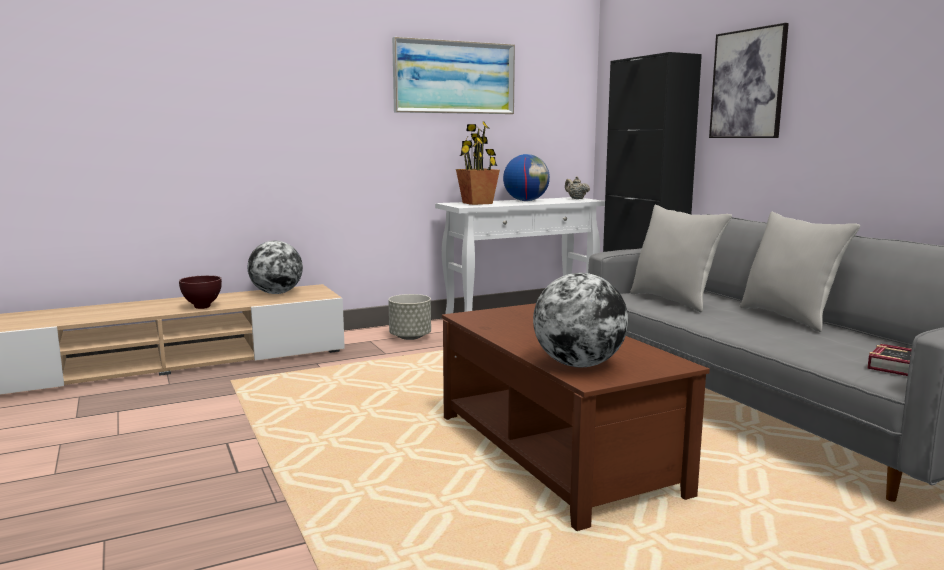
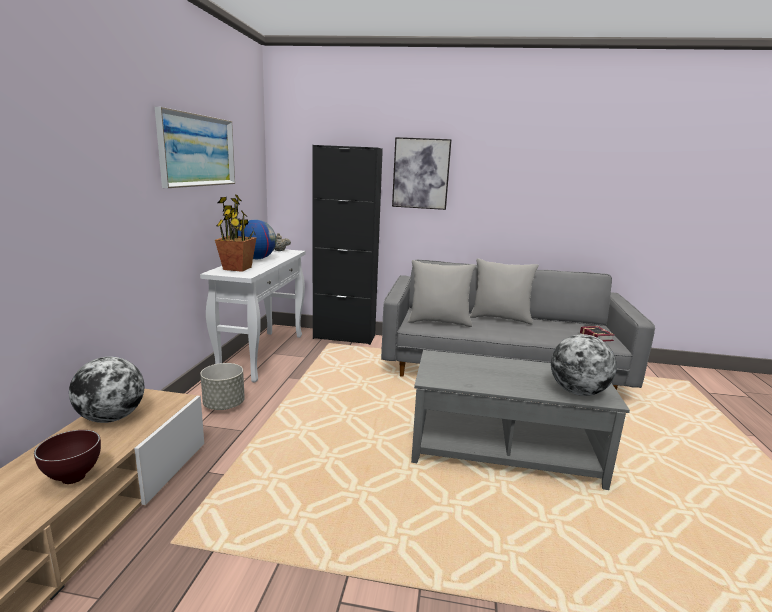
camera: 55 degrees left, 5 degrees up
brown coffee table [442,303,710,531] -> grey coffee table [411,350,630,490]

